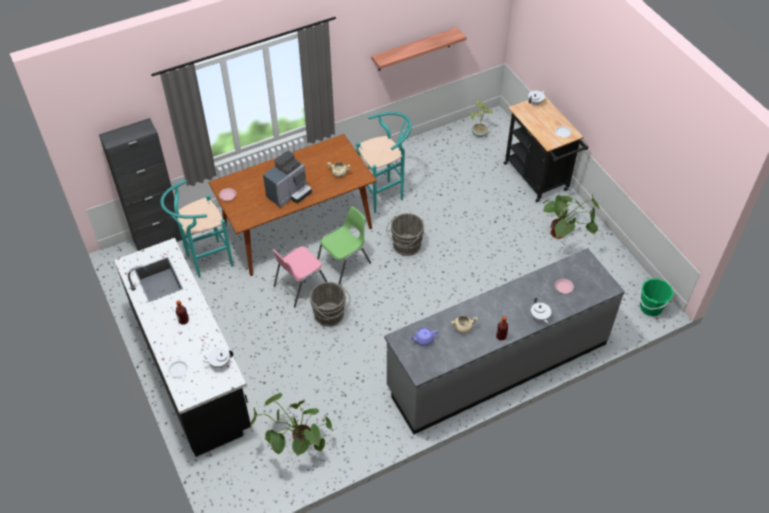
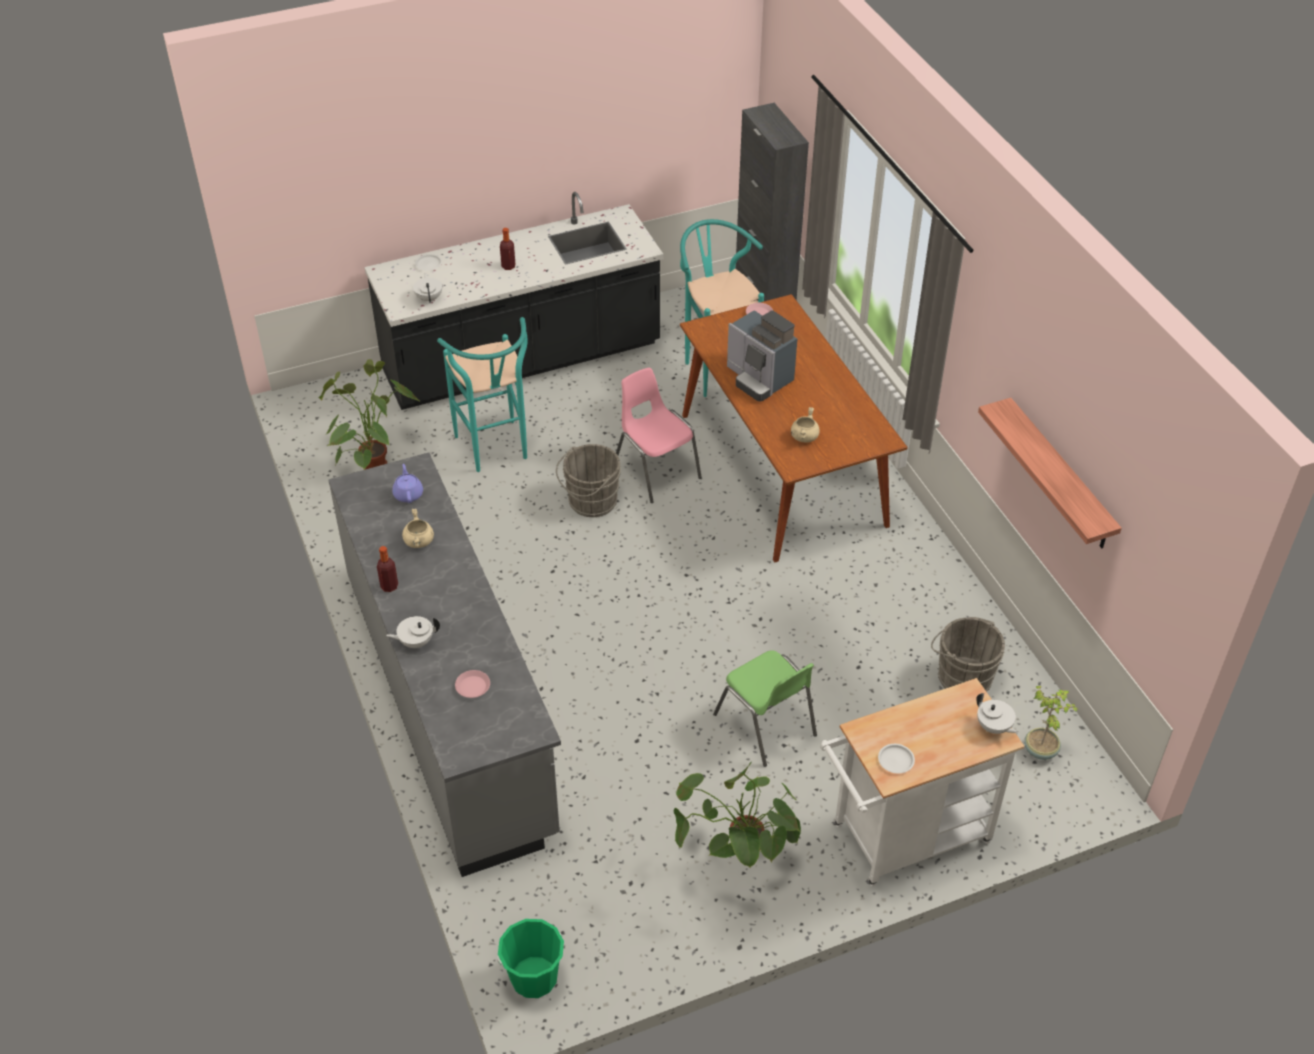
camera: 95 degrees right, 5 degrees down
green chair [317,206,371,285] -> green chair moved to [713,650,817,767]
turquoise stool [356,112,412,213] -> turquoise stool moved to [437,317,528,472]
grey bucket [386,213,424,256] -> grey bucket moved to [931,617,1005,692]
black cart [504,97,588,203] -> white cart [820,678,1024,886]

